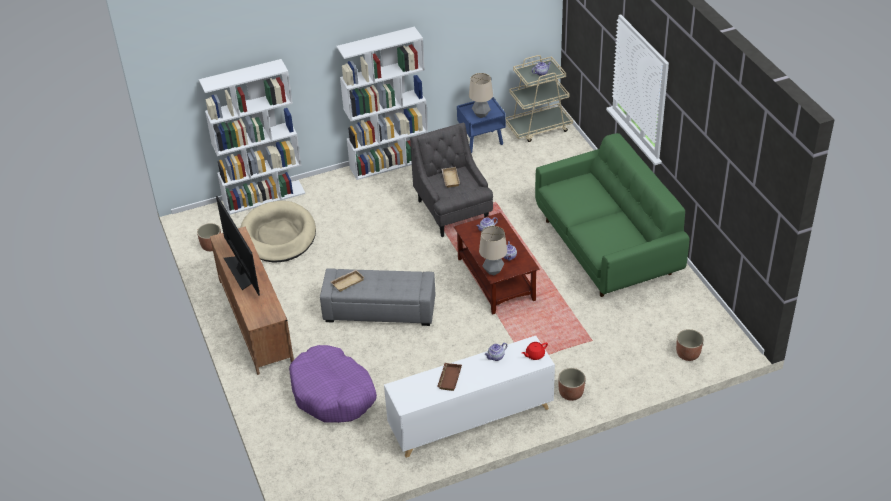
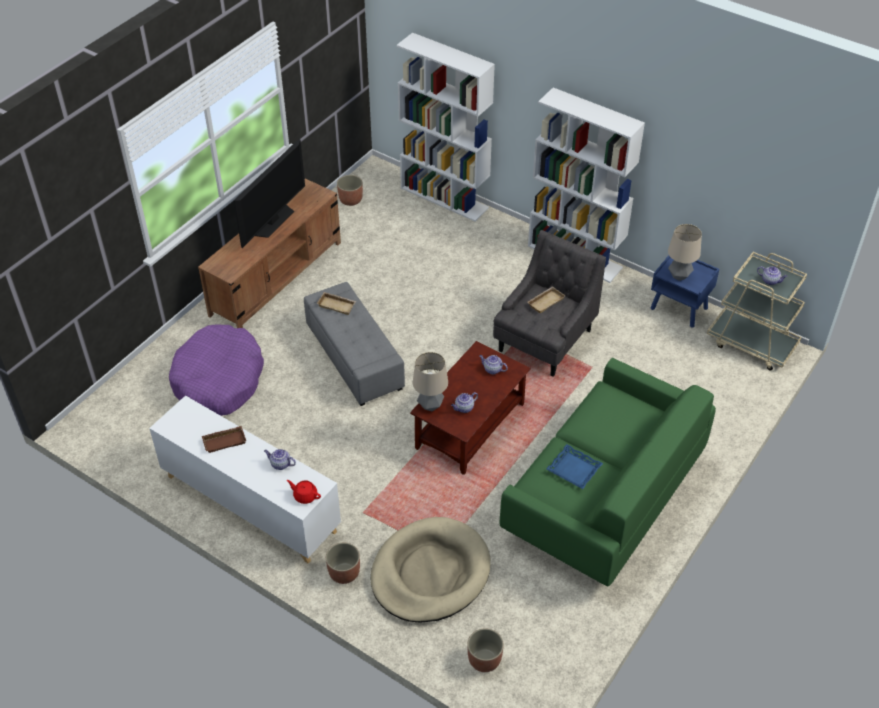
camera: 55 degrees right, 5 degrees up
beige dog bed [240,201,316,262] -> beige dog bed moved to [371,517,491,623]
none -> blue tray [546,444,603,489]

